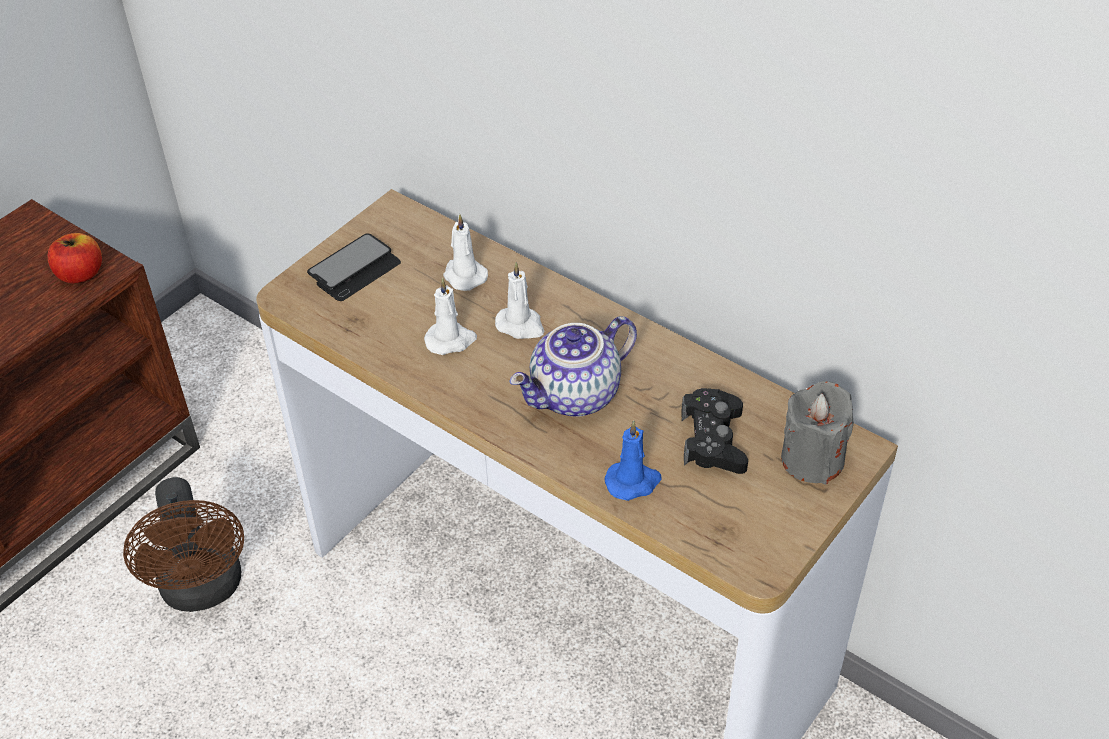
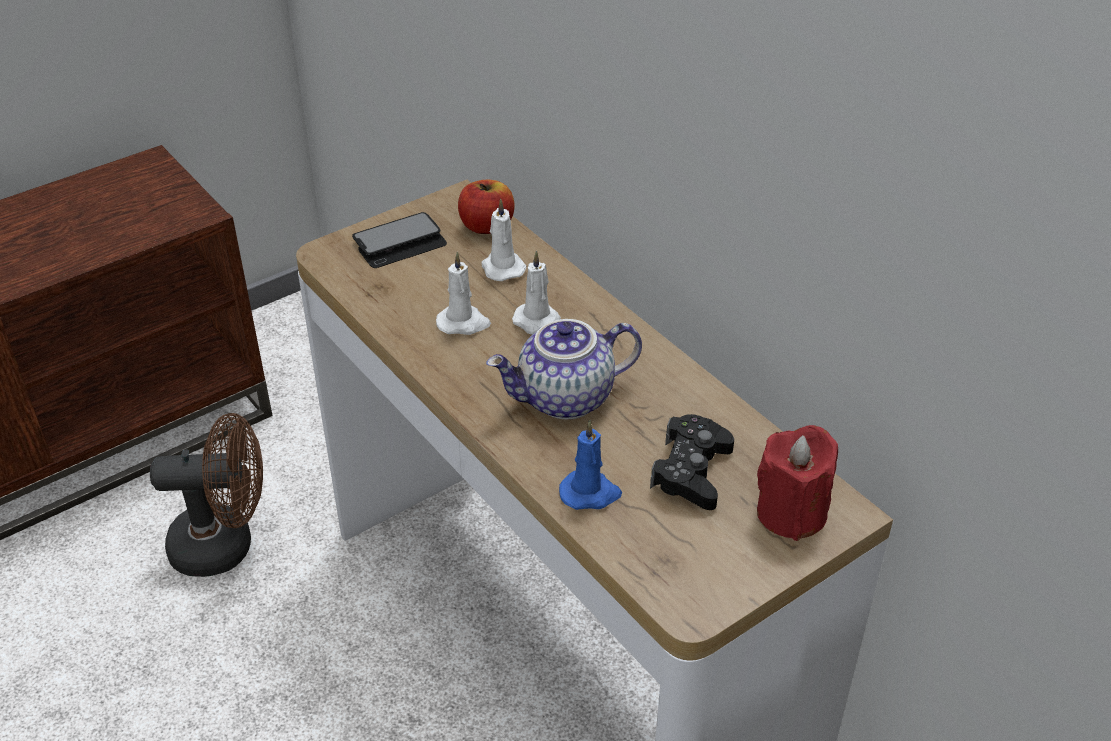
camera: 15 degrees right, 5 degrees down
apple [48,233,102,283] -> apple moved to [458,180,515,234]
brown fan [123,477,244,612] -> brown fan turned 90 degrees counterclockwise [150,413,263,577]
grey candle [781,381,854,484] -> red candle [757,425,838,541]

